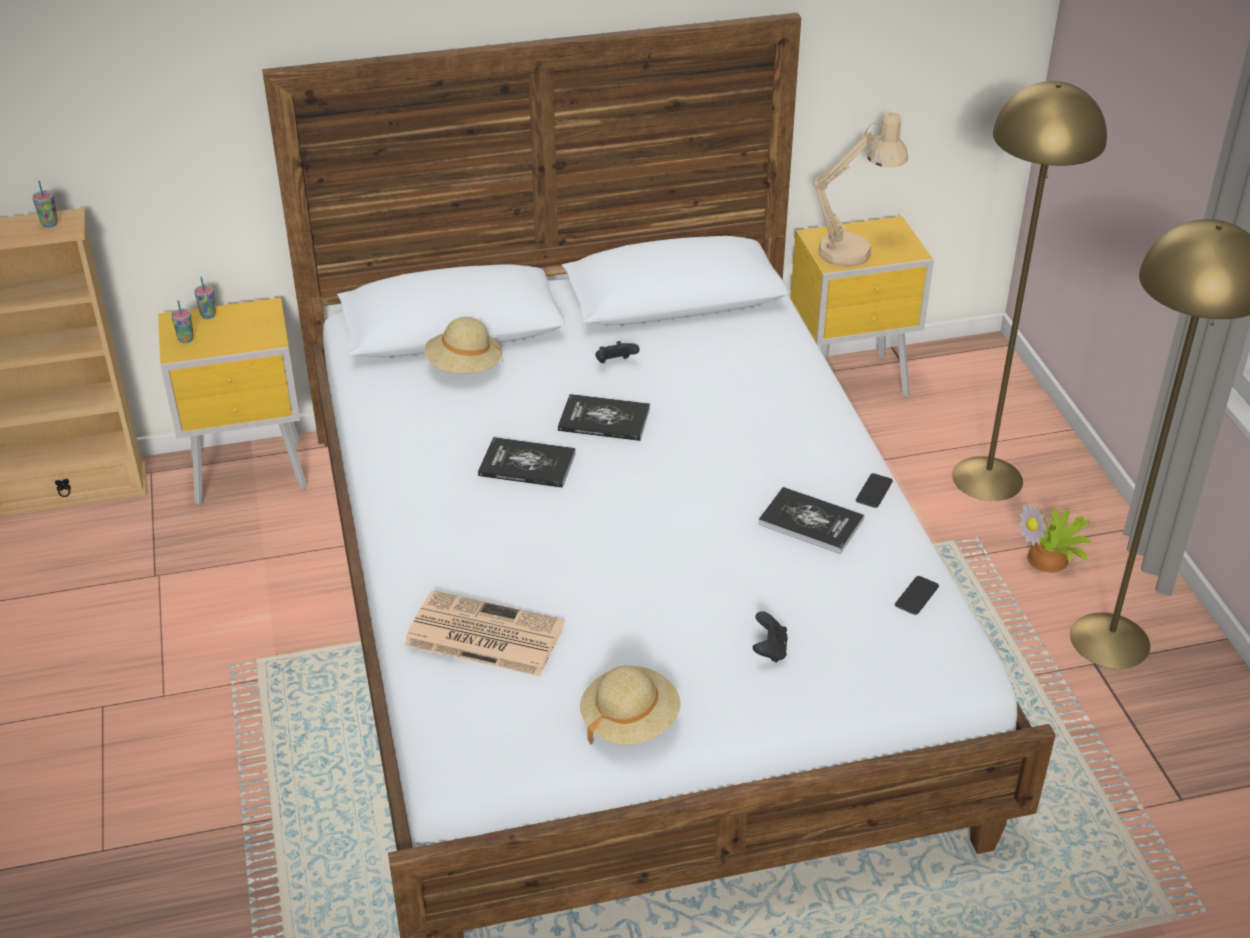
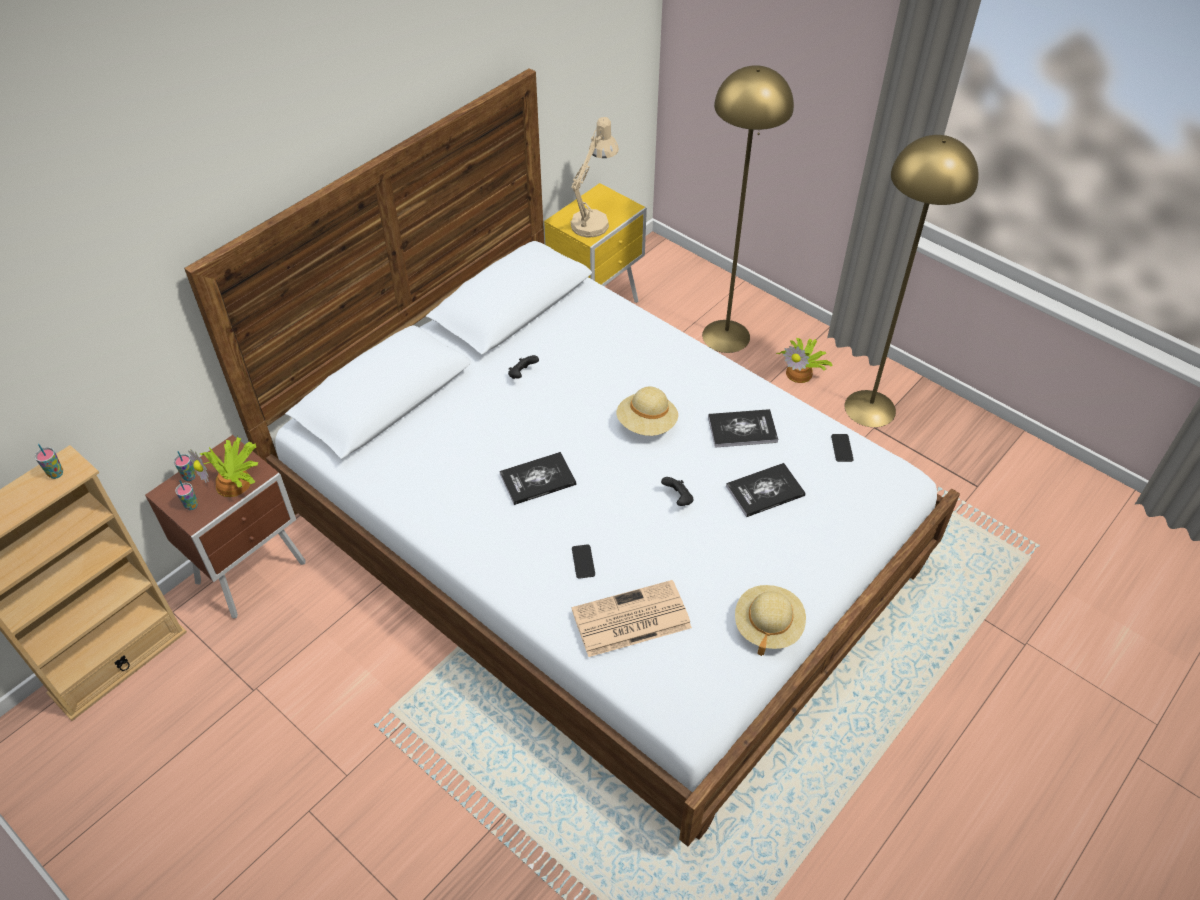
camera: 35 degrees left, 10 degrees up
yellow nightstand [158,298,307,505] -> brown nightstand [145,435,306,618]
beige hat [425,317,503,374] -> beige hat moved to [617,386,678,436]
book [558,394,650,441] -> book moved to [726,463,806,517]
black game controller [753,611,788,663] -> black game controller moved to [661,477,693,506]
phone [856,473,893,508] -> phone moved to [572,544,595,579]
none -> potted plant [188,436,259,497]

